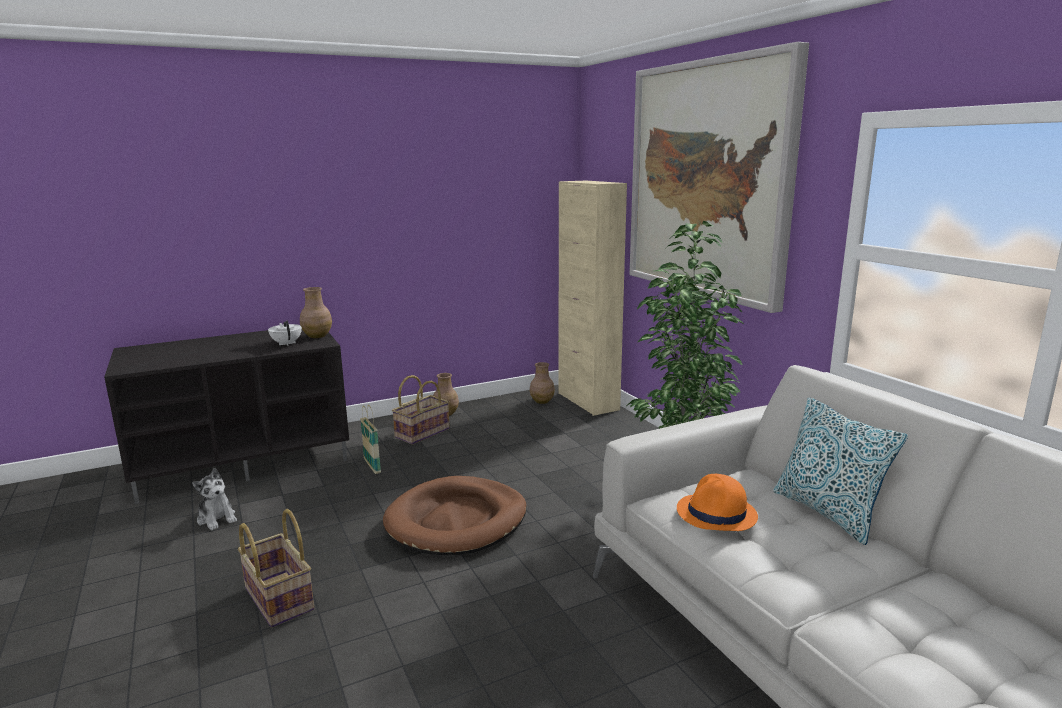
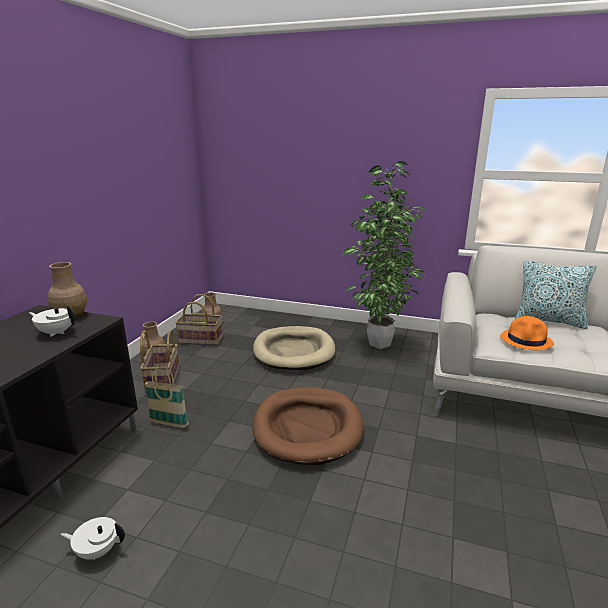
camera: 45 degrees left, 5 degrees up
plush toy [192,468,237,530] -> white teapot [61,517,125,560]
basket [238,509,314,628] -> basket moved to [175,294,223,346]
beige cabinet [558,181,627,416] -> none
picture [630,42,809,313] -> none
none -> beige dog bed [253,326,335,370]

